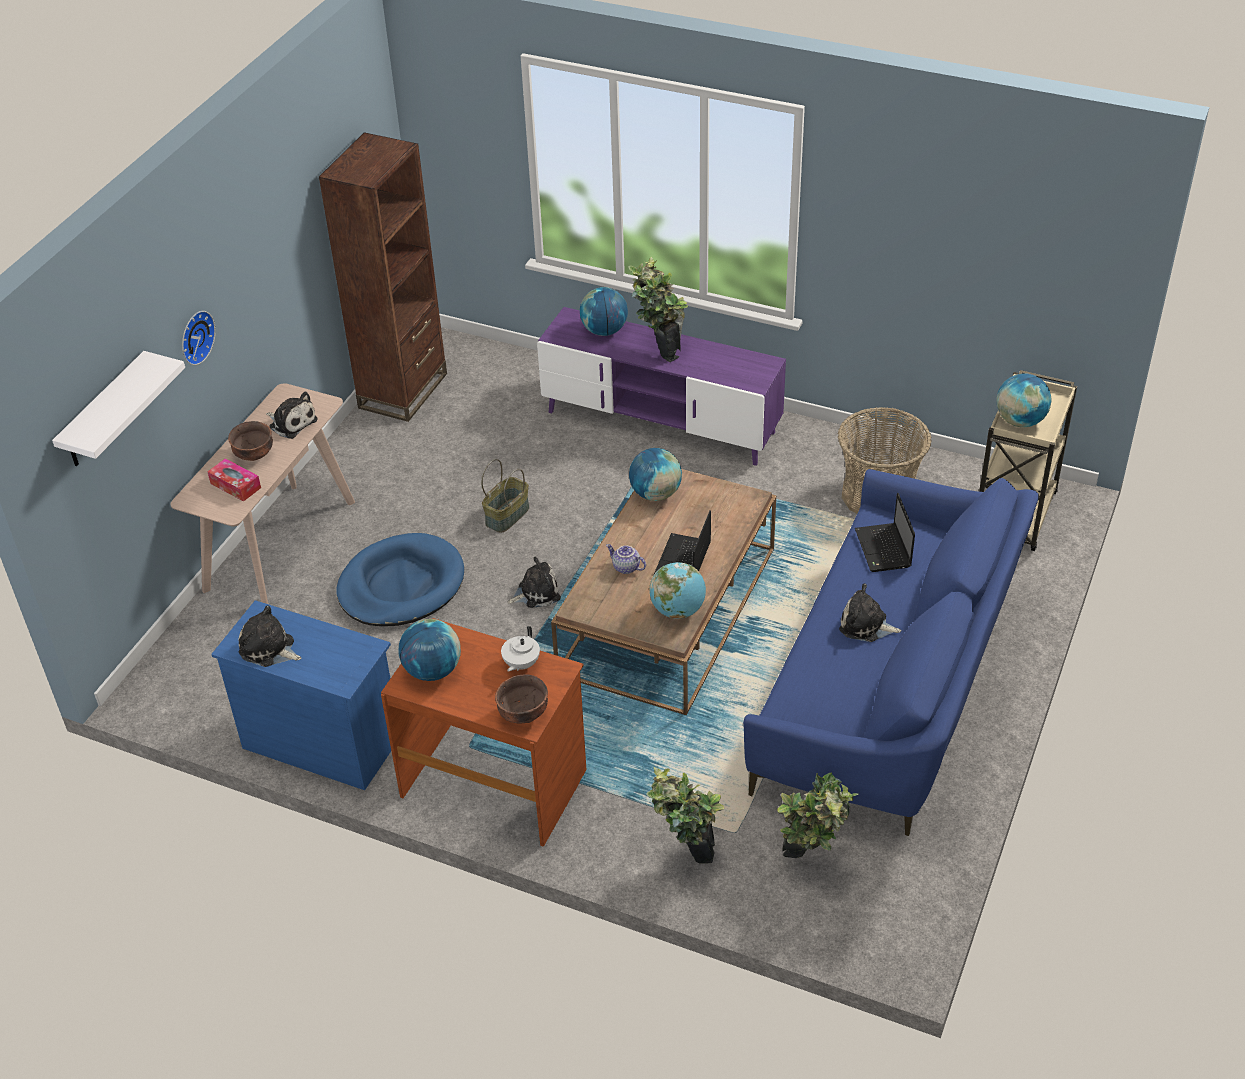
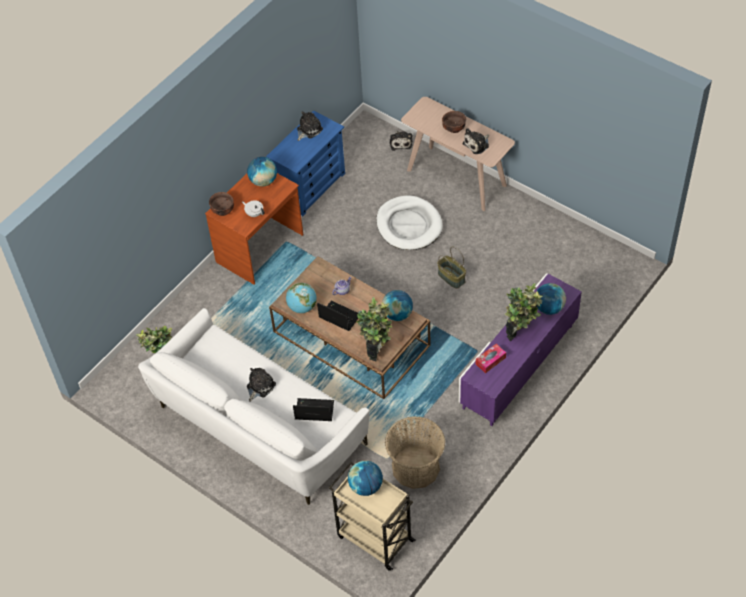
camera: 105 degrees right, 10 degrees up
white shelf [52,351,185,466] -> none
wall clock [182,311,216,365] -> none
tissue box [208,458,261,502] -> tissue box moved to [476,344,506,373]
brown bookcase [319,132,447,422] -> none
blue dog bed [336,533,464,626] -> white dog bed [376,196,443,250]
plush toy [507,557,561,608] -> plush toy moved to [390,131,412,151]
potted plant [646,767,725,863] -> potted plant moved to [356,297,392,361]
blue sofa [743,469,1039,836] -> white sofa [138,308,370,505]

